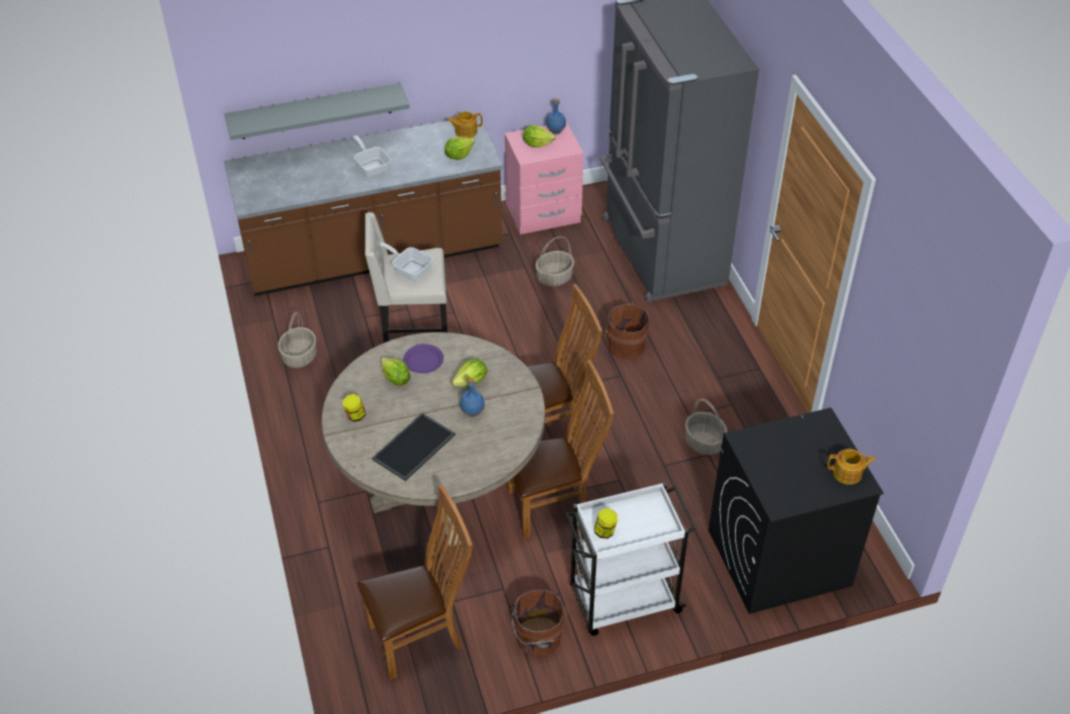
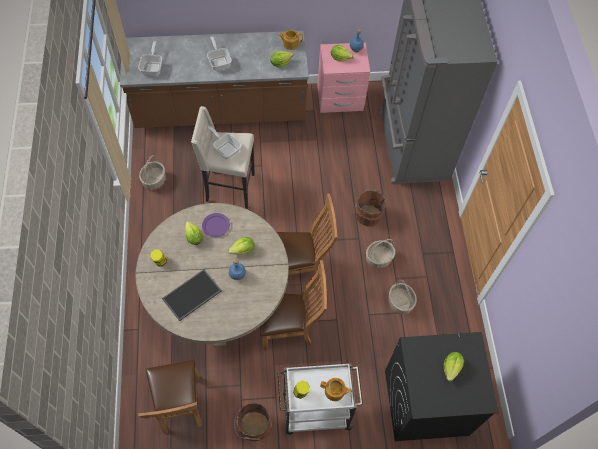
camera: 10 degrees right, 15 degrees up
grey shelf [225,83,410,140] -> none
brown chair [357,484,473,680] -> brown chair turned 90 degrees clockwise [138,360,202,434]
basket [535,237,574,287] -> basket moved to [366,239,395,268]
teapot [827,449,876,485] -> teapot moved to [320,378,352,401]
none -> frying pan [138,41,162,76]
none -> lettuce [444,352,464,382]

